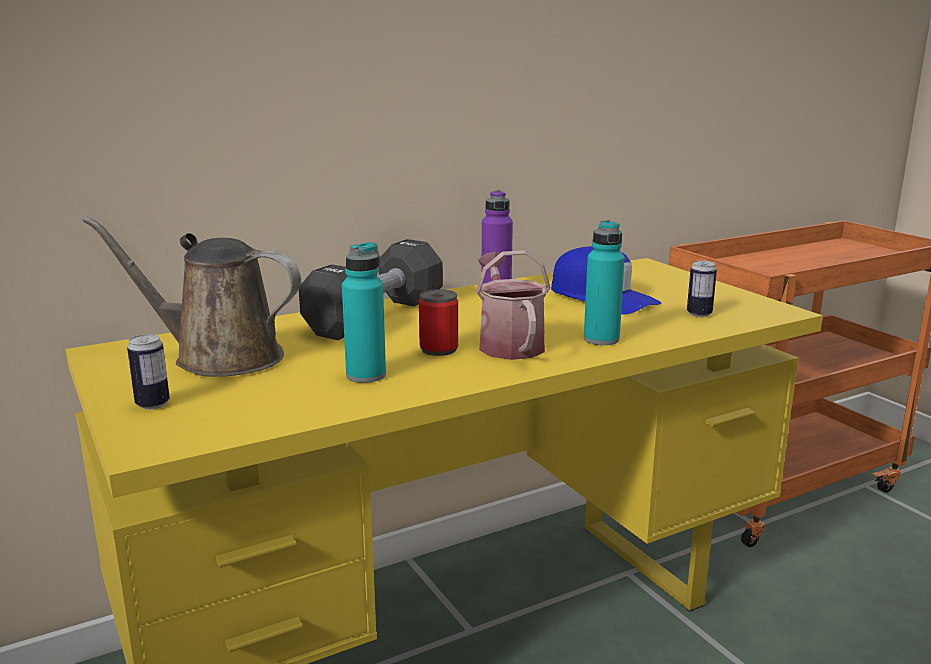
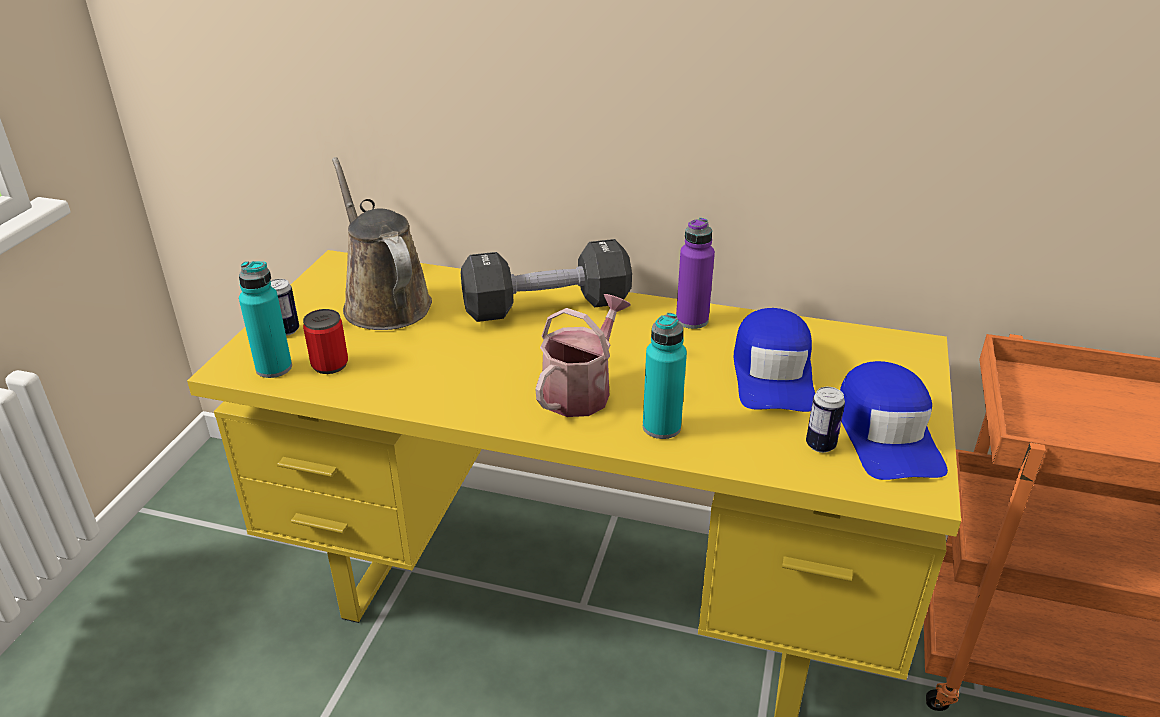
camera: 45 degrees right, 15 degrees up
turquoise bottle [342,242,386,383] -> turquoise bottle moved to [239,261,292,378]
can [419,289,458,356] -> can moved to [303,309,348,374]
none -> blue cap [840,361,948,480]

